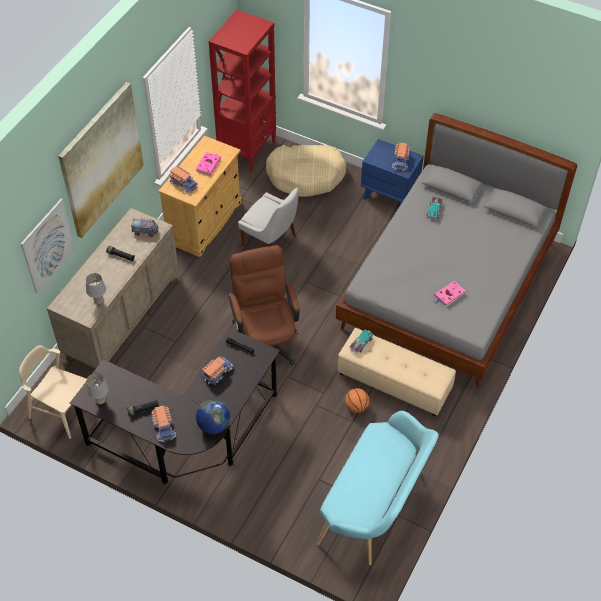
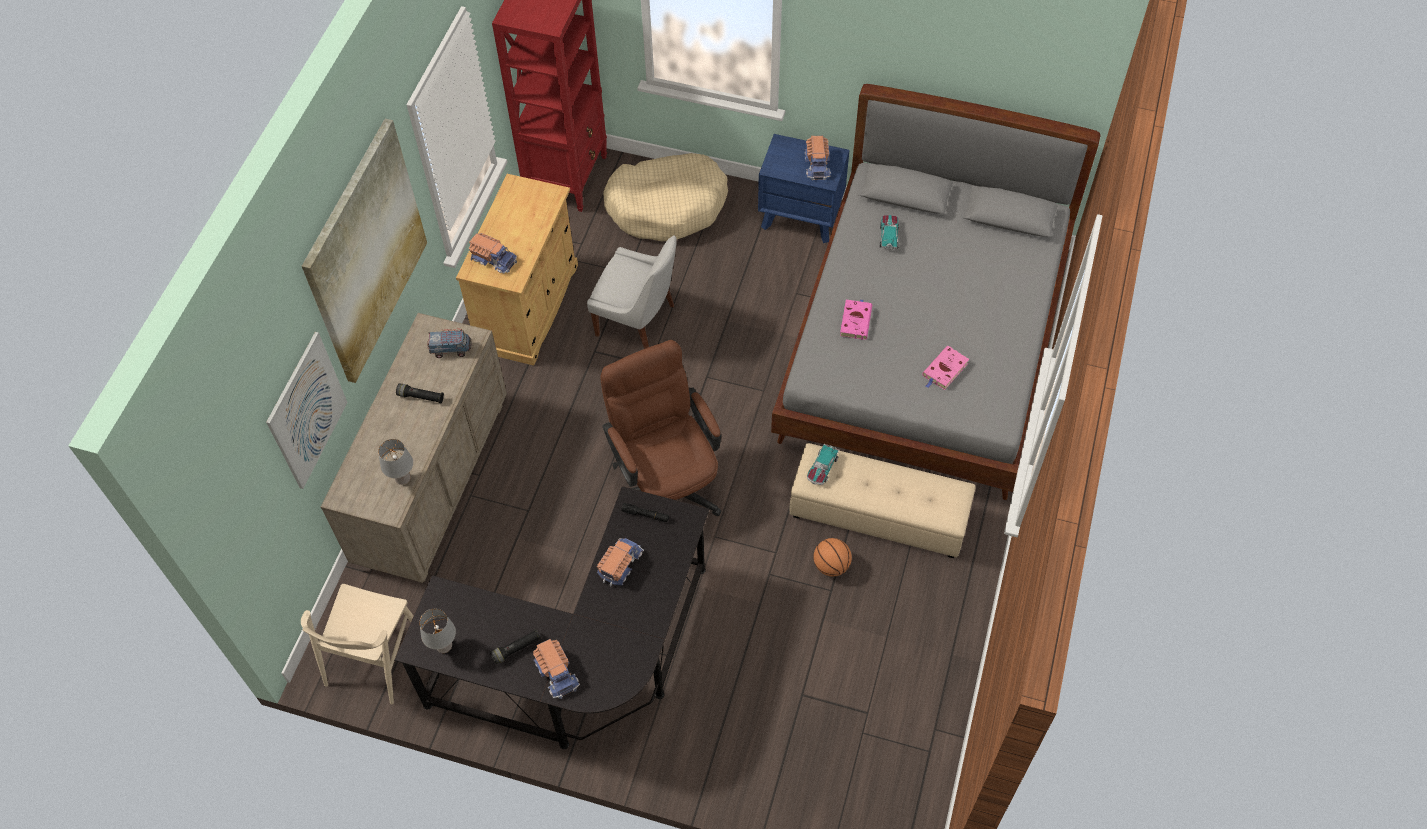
camera: 10 degrees left, 5 degrees up
beige chair [19,345,87,439] -> beige chair turned 90 degrees counterclockwise [301,584,413,704]
pink book [196,152,221,176] -> pink book moved to [840,299,872,340]
globe [196,400,230,434] -> none
turquoise bench [316,411,439,565] -> none

